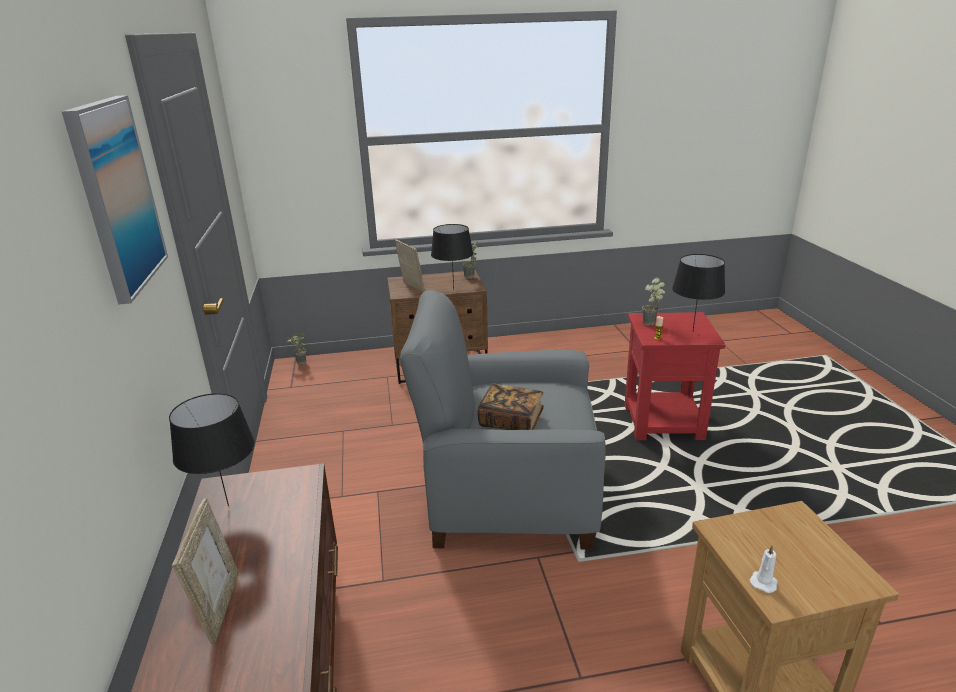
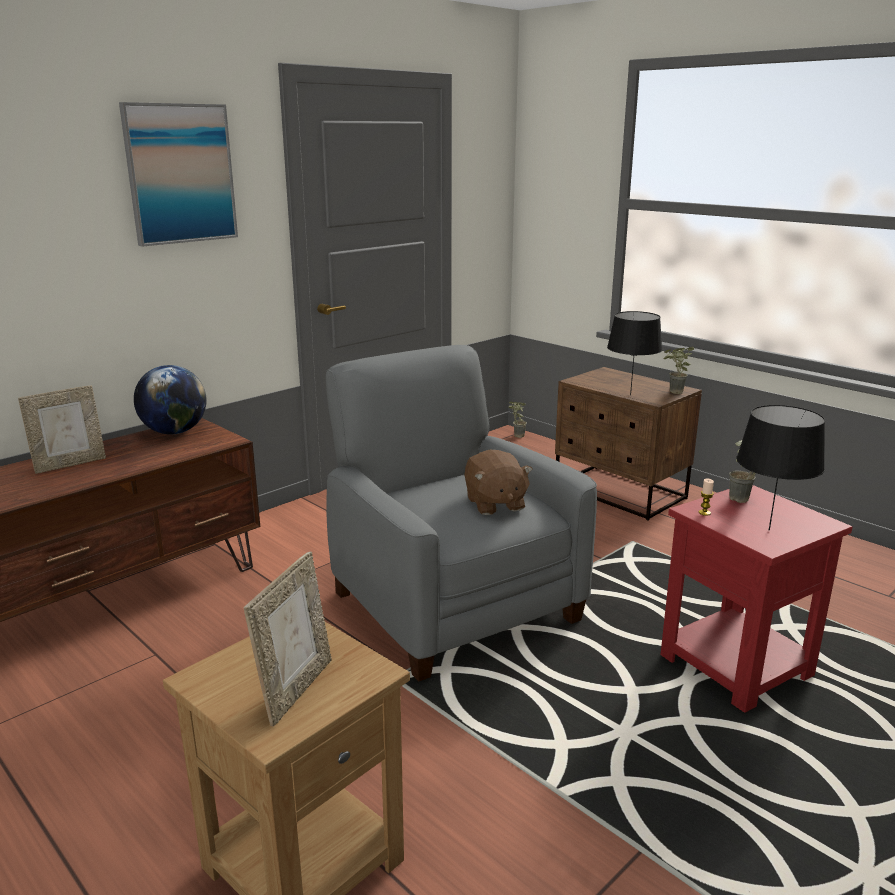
camera: 55 degrees right, 5 degrees down
black table lamp [169,393,255,506] -> globe [134,365,207,434]
picture frame [395,240,425,293] -> picture frame moved to [243,551,332,727]
book [477,383,544,430] -> none
white candle [750,545,777,593] -> none
none -> brown plush toy [464,450,533,515]

